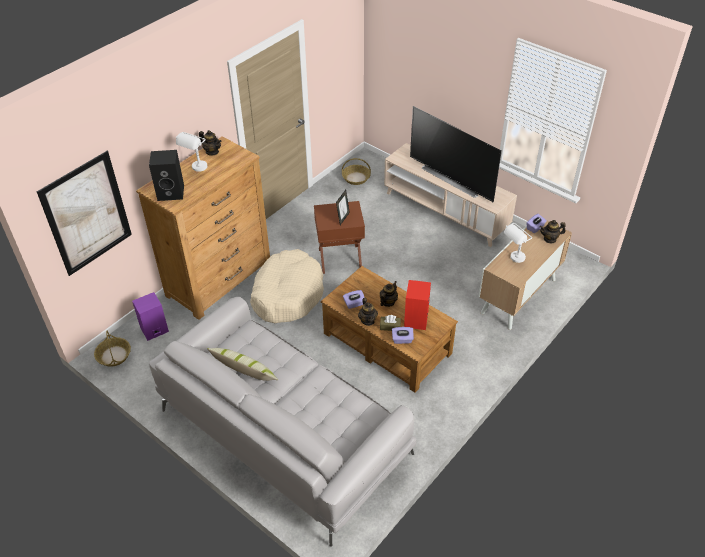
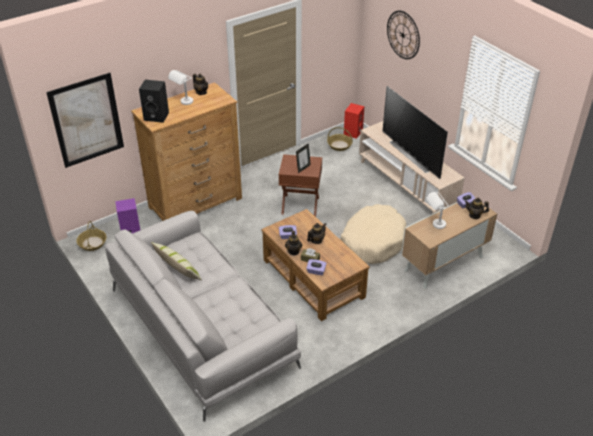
camera: 15 degrees right, 5 degrees down
beige dog bed [250,249,324,323] -> beige dog bed moved to [340,204,406,264]
red speaker [404,280,431,330] -> red speaker moved to [344,103,364,139]
none -> wall clock [387,11,420,59]

